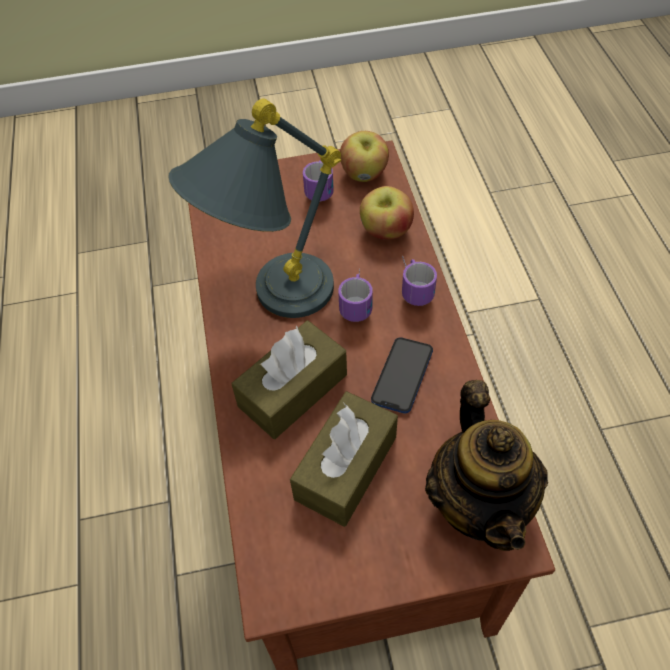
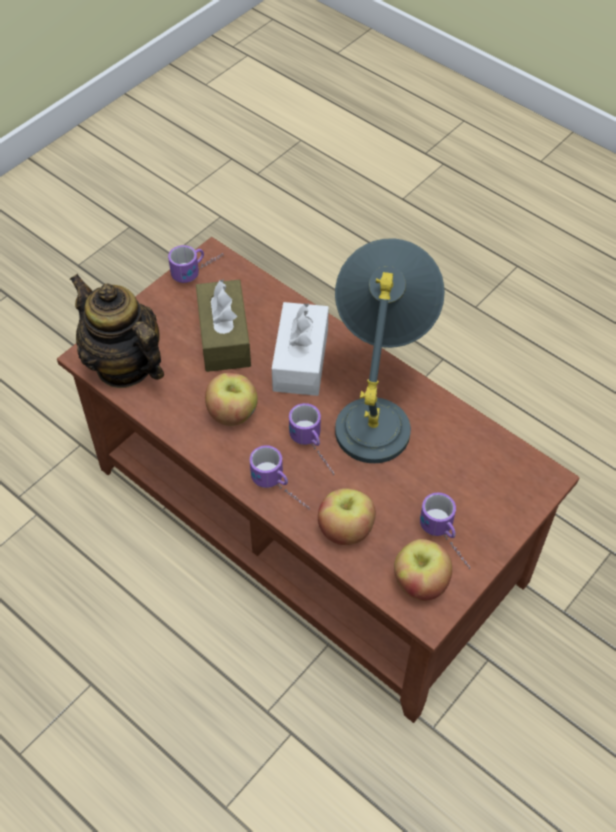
camera: 140 degrees right, 0 degrees up
brown tissue box [232,321,347,439] -> white tissue box [272,302,329,396]
phone [371,337,433,413] -> apple [205,373,258,426]
none -> mug [168,245,223,283]

